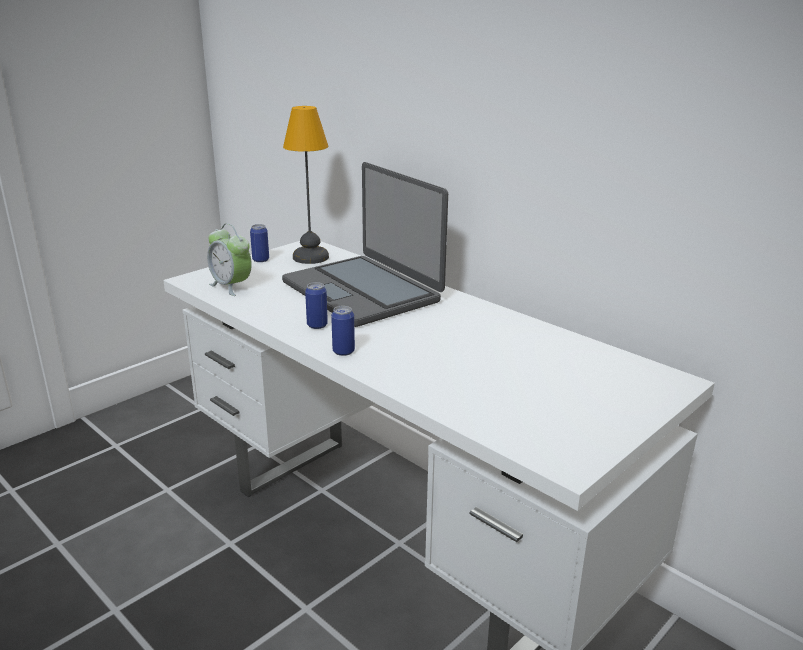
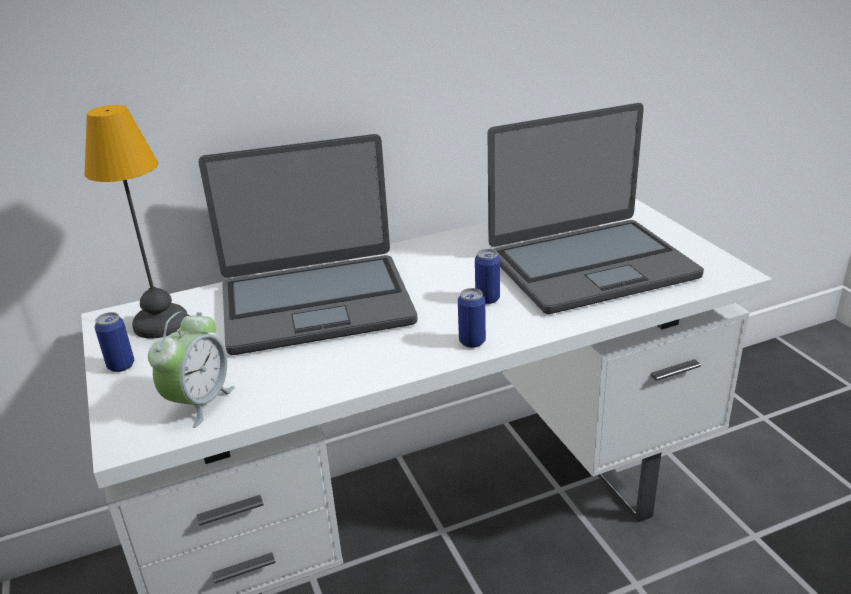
camera: 65 degrees left, 5 degrees up
alarm clock [207,223,252,296] -> alarm clock turned 45 degrees counterclockwise [148,312,235,428]
can [305,282,328,329] -> can moved to [475,249,500,304]
none -> laptop [488,103,704,314]

